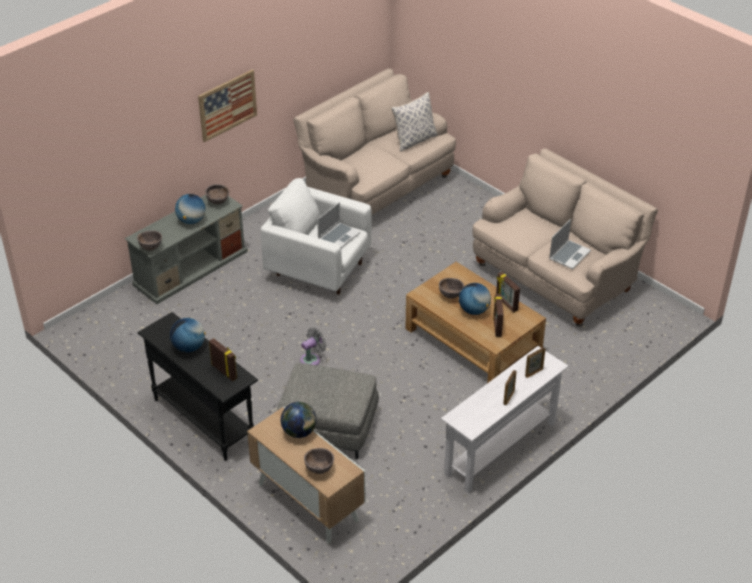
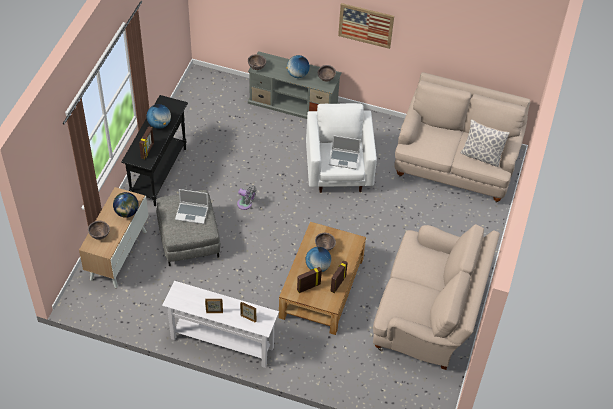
camera: 60 degrees right, 10 degrees up
laptop [549,219,591,269] -> laptop moved to [175,189,208,224]

